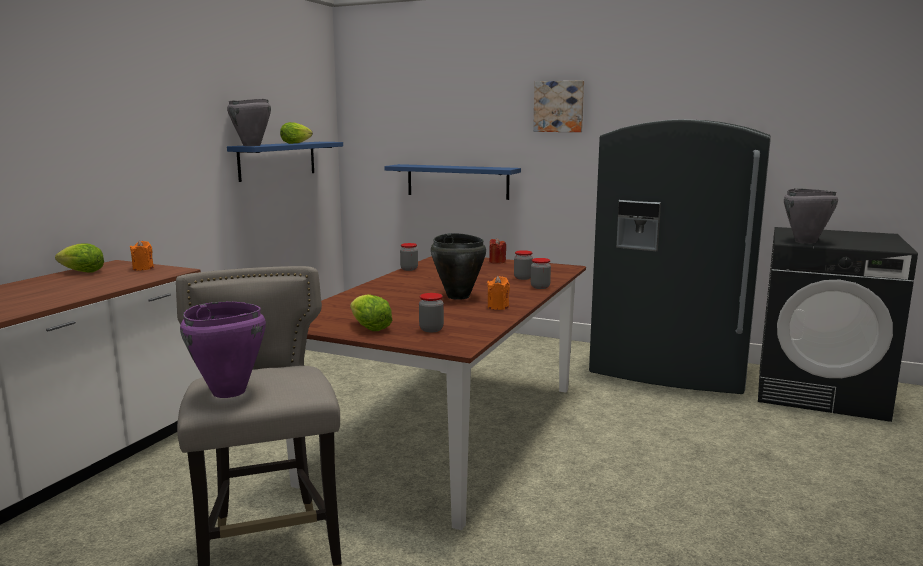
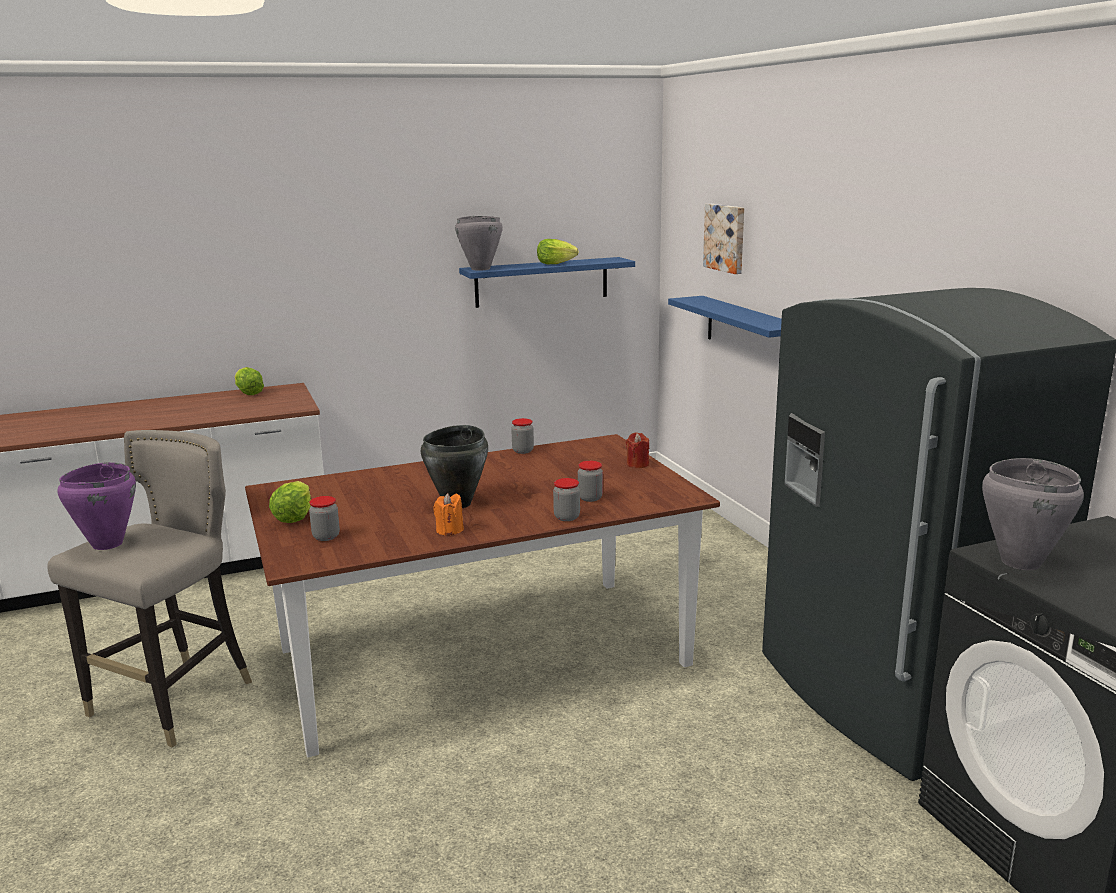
camera: 45 degrees right, 5 degrees up
orange candle [130,240,154,271] -> none
picture [533,80,584,132] -> picture moved to [703,204,744,274]

